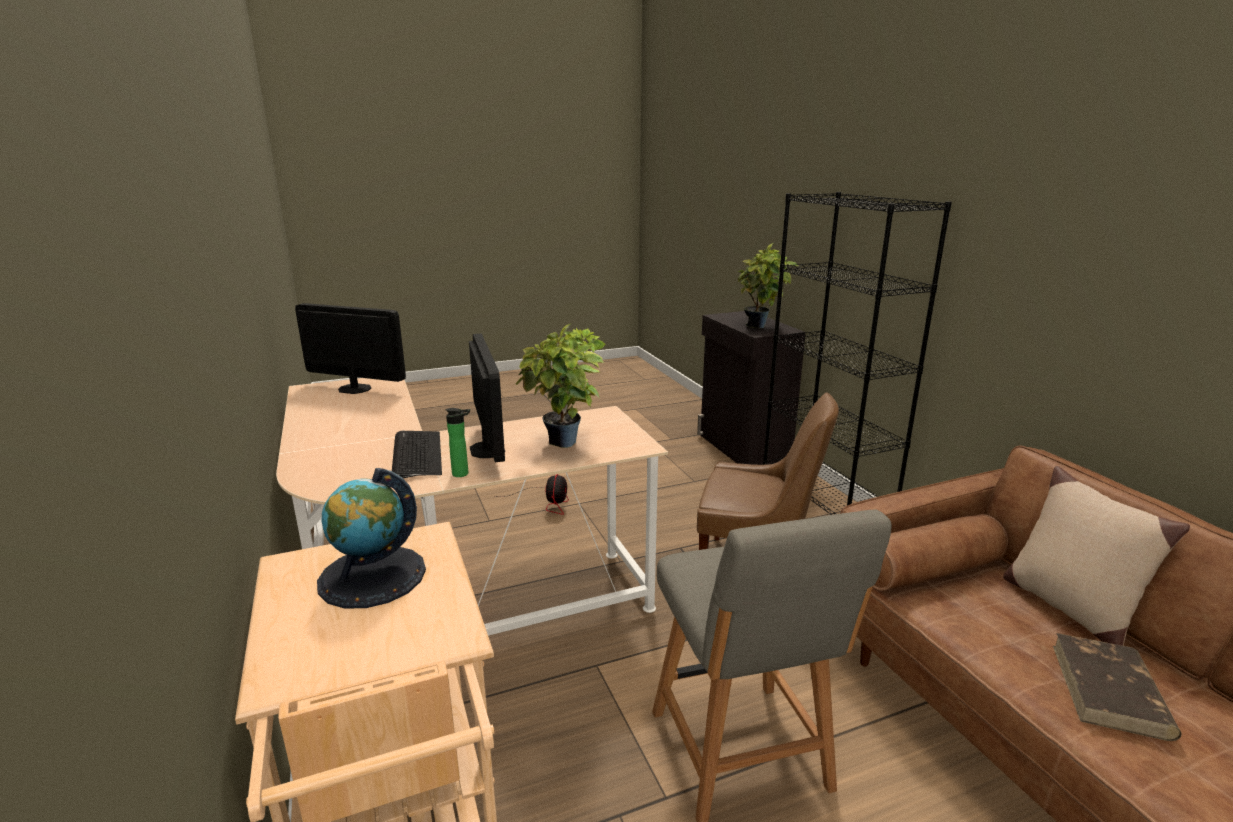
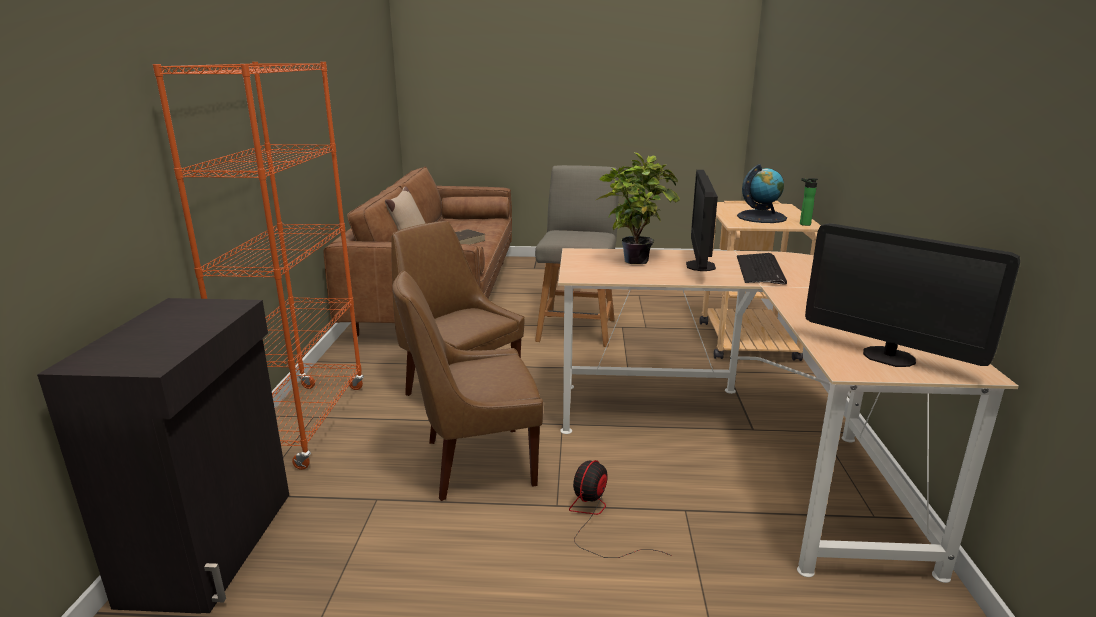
camera: 155 degrees left, 0 degrees up
bottle [445,408,470,477] -> bottle moved to [800,178,818,226]
potted plant [738,243,798,328] -> none
black bookcase [763,192,952,515] -> orange bookcase [153,62,364,470]
none -> brown chair [392,270,543,501]

